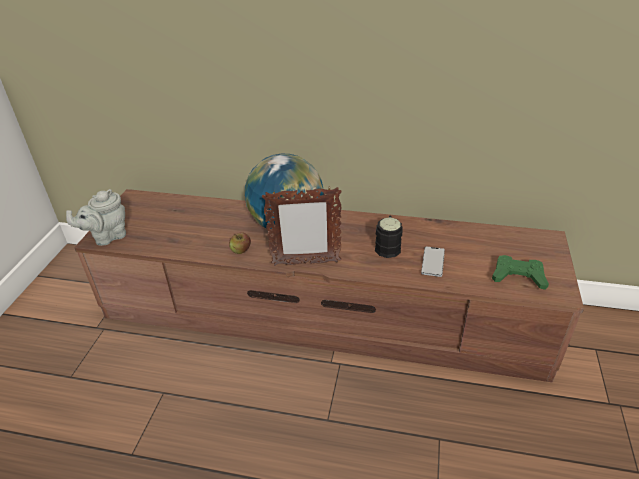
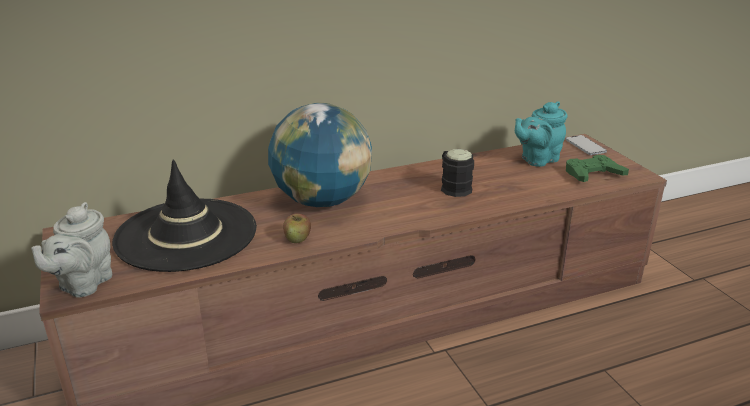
camera: 35 degrees left, 10 degrees down
picture frame [262,187,342,266] -> none
phone [421,247,445,277] -> phone moved to [565,135,607,155]
none -> black hat [112,159,257,272]
none -> turquoise teapot [515,101,567,167]

